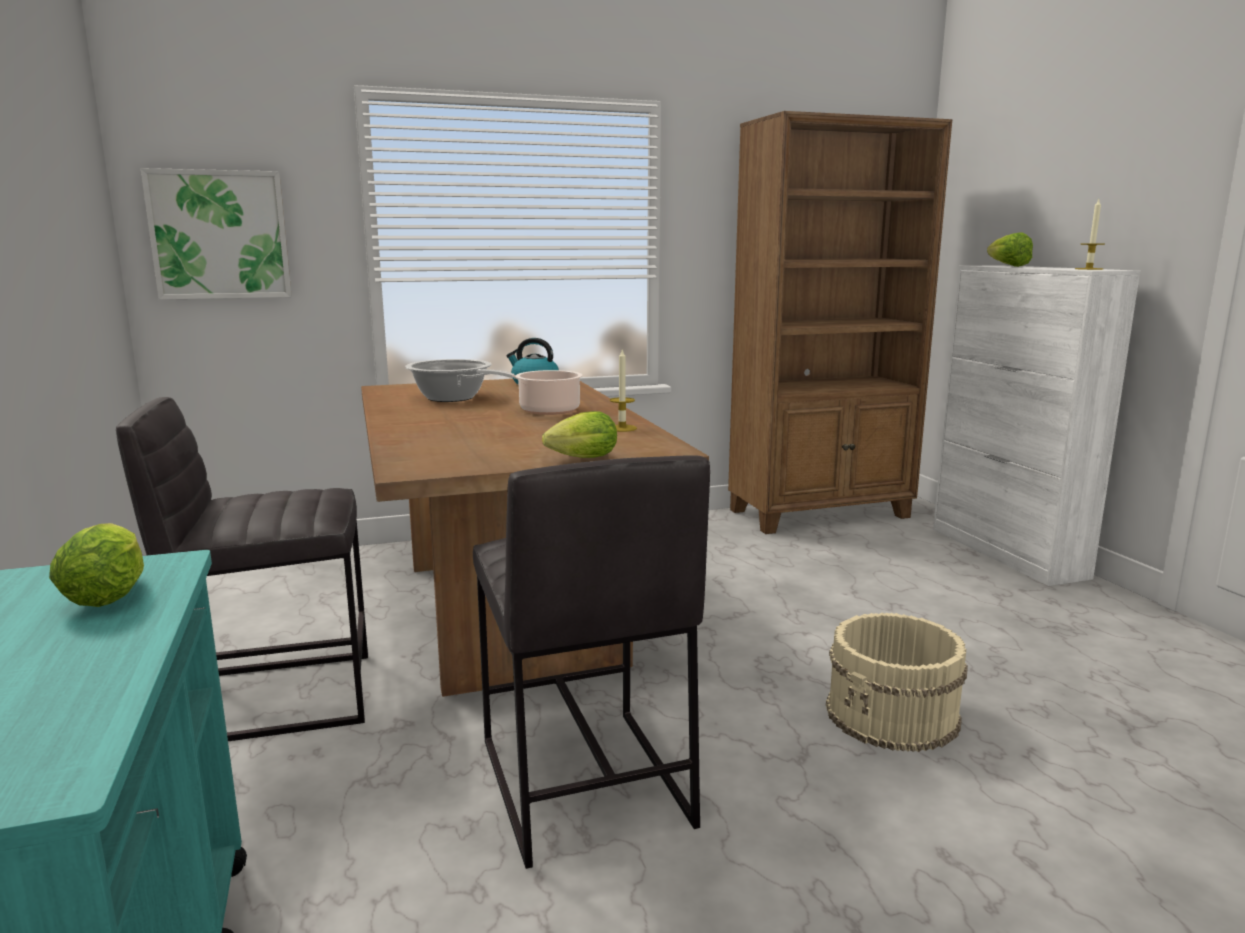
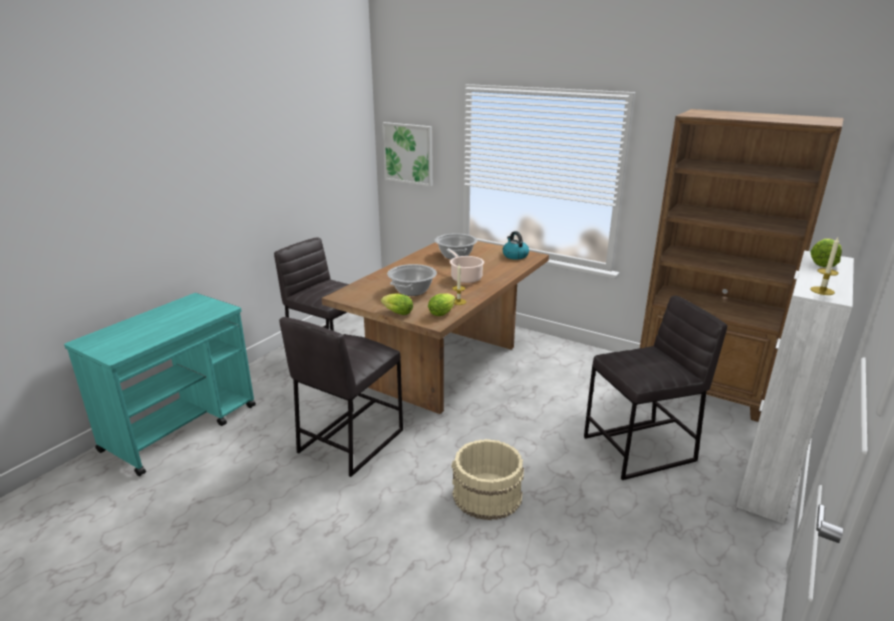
camera: 50 degrees right, 10 degrees up
lettuce [49,523,144,607] -> lettuce moved to [428,293,456,316]
none -> cooking pot [387,264,437,296]
none -> grey stool [584,296,727,480]

